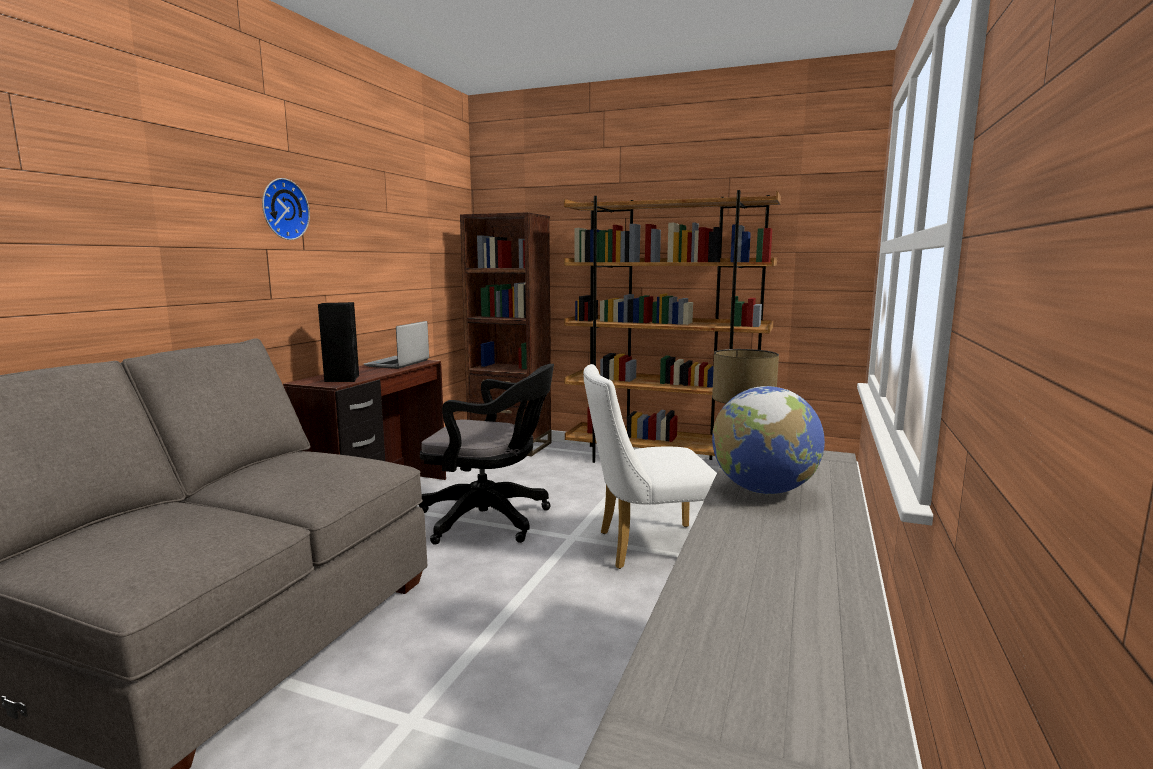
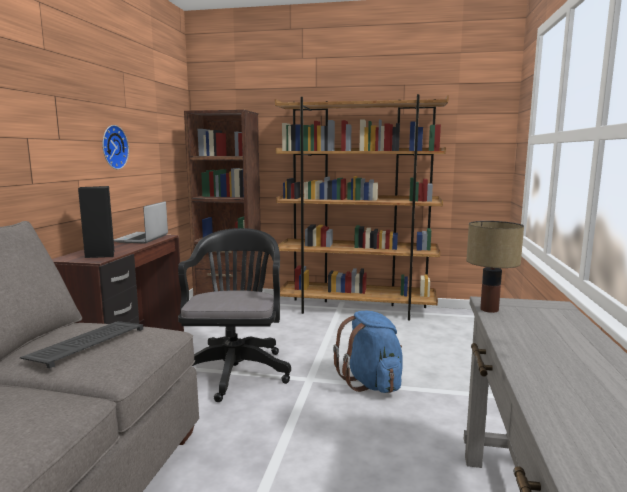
camera: 10 degrees left, 0 degrees up
wall clock [262,178,310,240] -> wall clock moved to [102,125,129,169]
black office chair [419,364,554,545] -> black office chair turned 90 degrees counterclockwise [178,228,291,402]
white chair [583,364,717,569] -> blue backpack [333,311,403,393]
globe [712,386,825,494] -> none
none -> keyboard [20,321,143,368]

